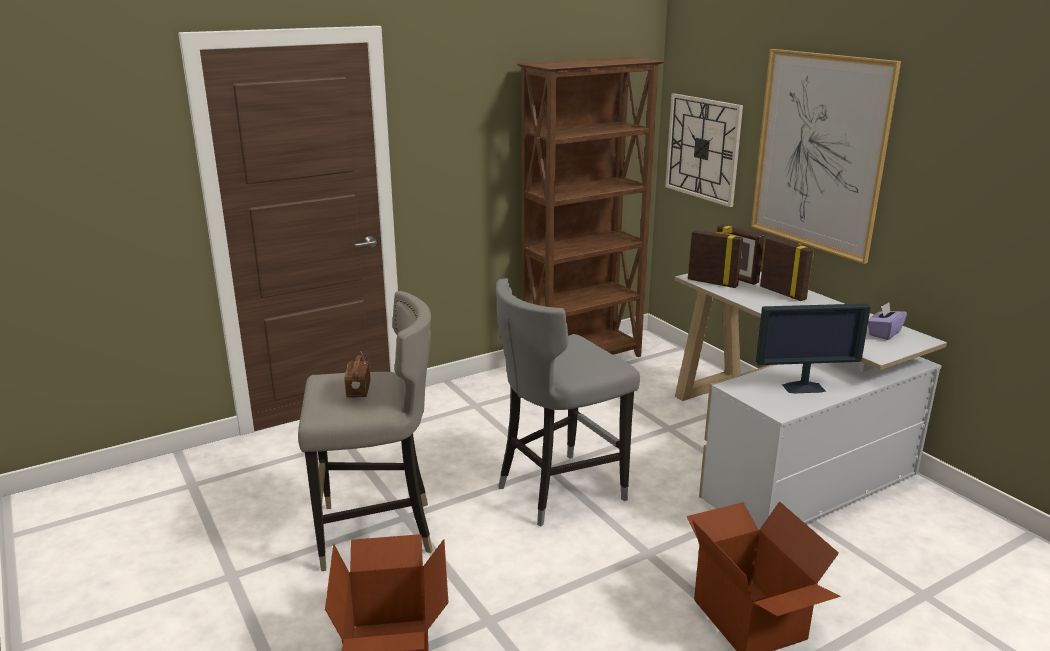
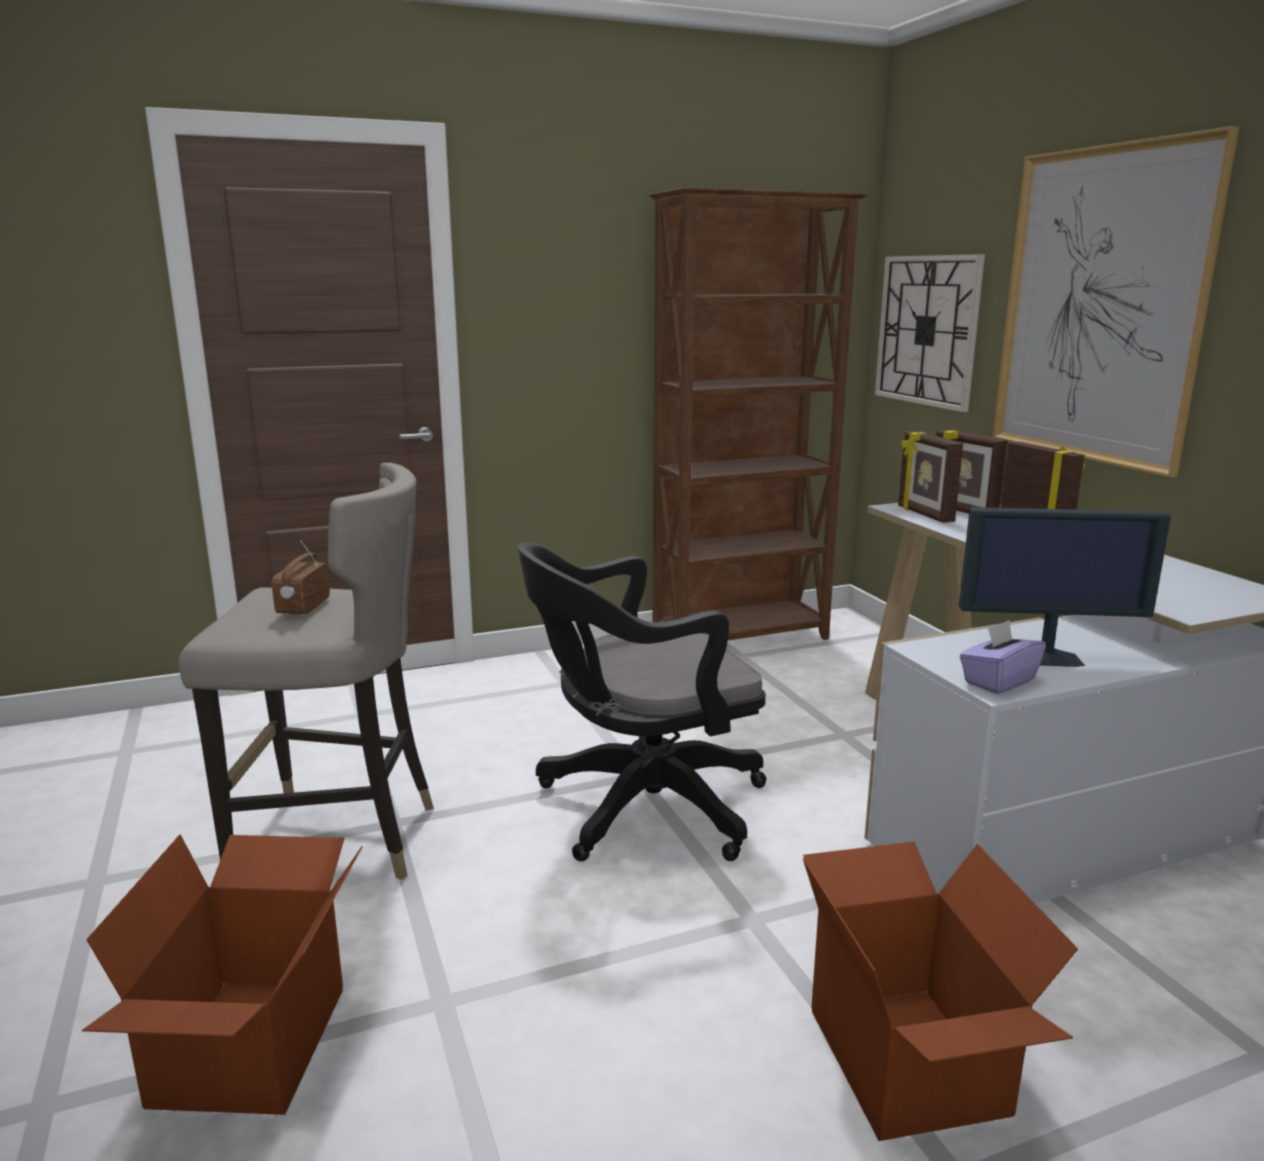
camera: 10 degrees right, 5 degrees down
grey stool [496,278,640,526] -> black office chair [518,542,767,861]
picture frame [688,230,743,288] -> picture frame turned 150 degrees counterclockwise [898,431,963,523]
purple tissue box [868,302,907,340] -> purple tissue box moved to [960,620,1046,694]

